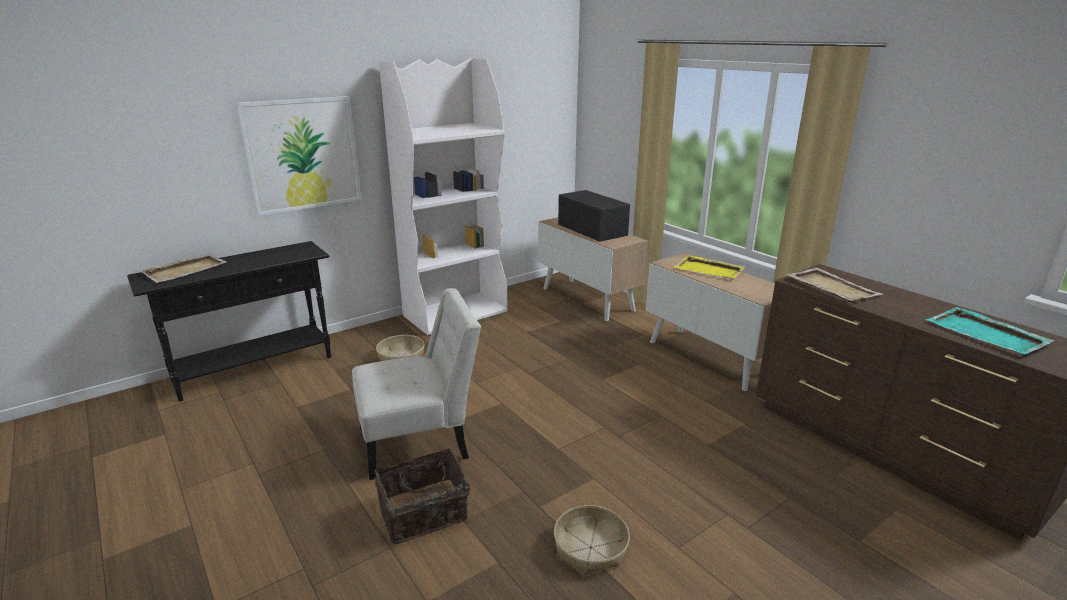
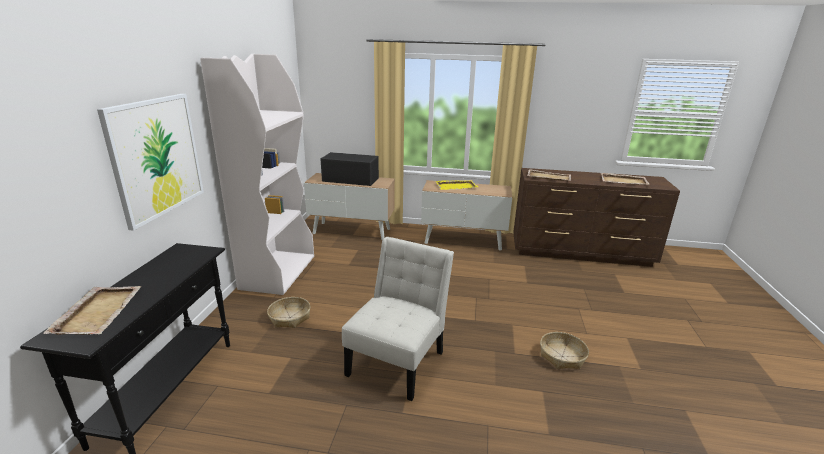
camera: 45 degrees left, 0 degrees up
basket [374,448,470,544] -> none
turquoise tray [926,307,1054,355] -> beige tray [601,173,650,185]

